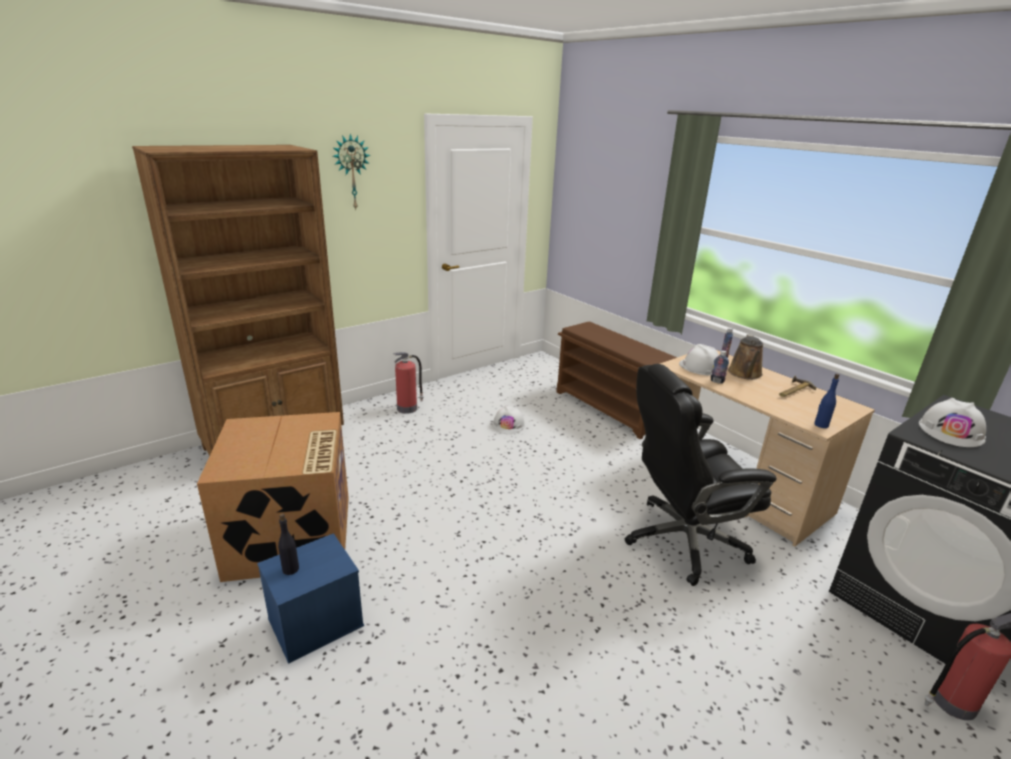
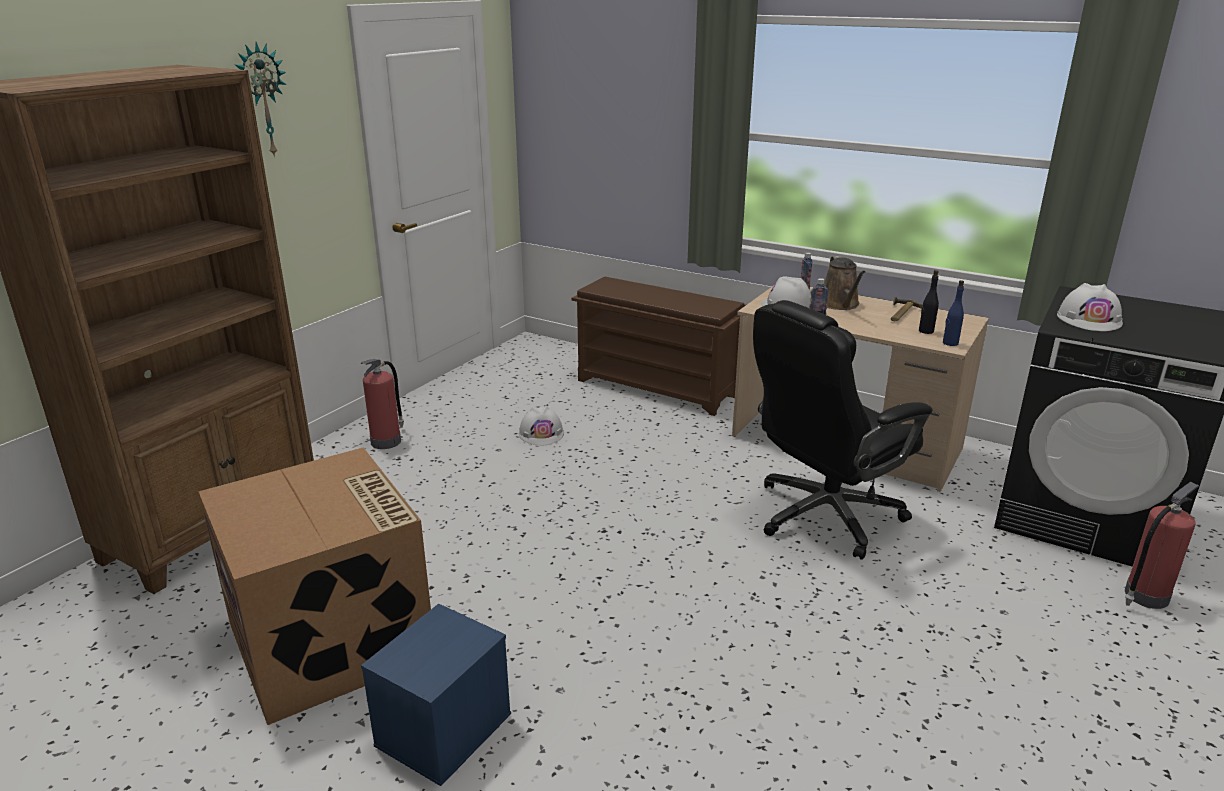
camera: 20 degrees left, 0 degrees up
black bottle [278,513,299,575] -> black bottle moved to [919,270,939,334]

